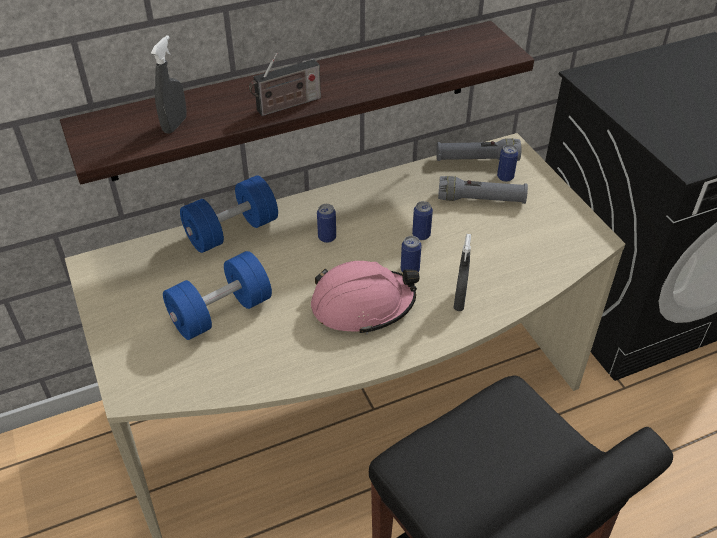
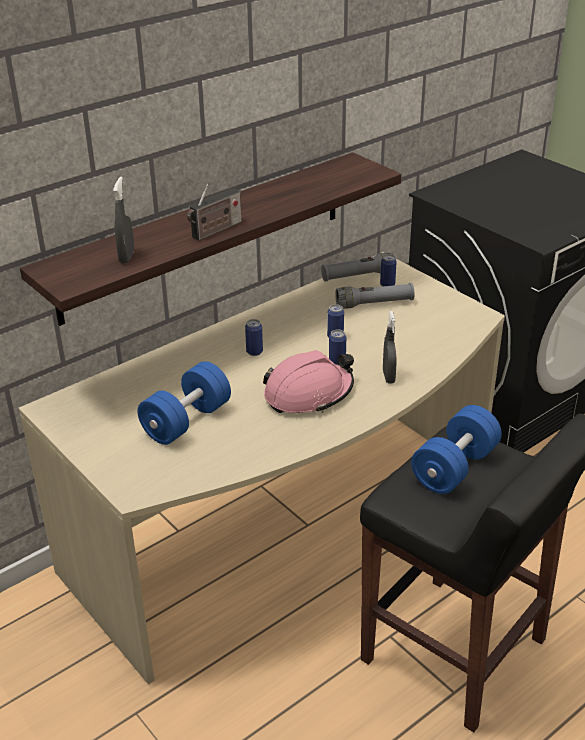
camera: 15 degrees left, 10 degrees down
blue dumbbell [180,175,278,253] -> blue dumbbell moved to [411,405,502,494]

